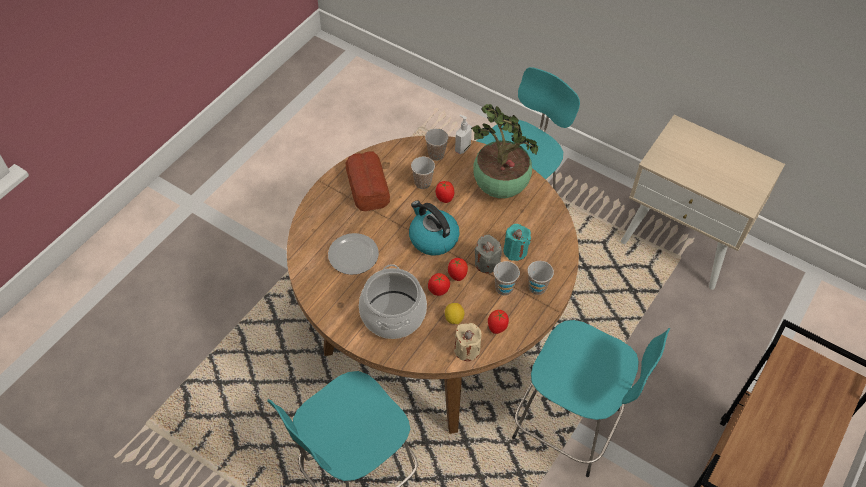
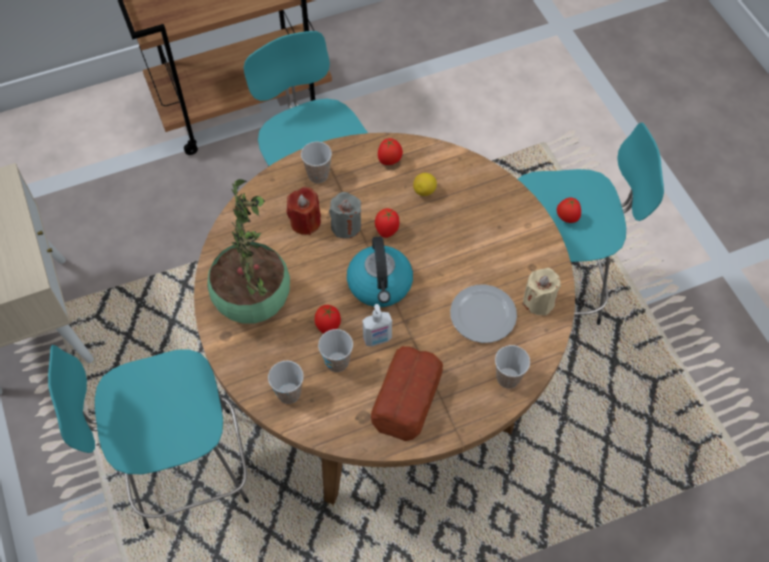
camera: 145 degrees left, 5 degrees up
cooking pot [359,264,427,339] -> none
tomato [428,273,450,296] -> tomato moved to [557,198,581,223]
beige candle [454,323,481,361] -> beige candle moved to [522,268,561,316]
soap dispenser [455,115,472,154] -> soap dispenser moved to [363,304,392,347]
cup [493,261,520,296] -> cup moved to [495,345,530,389]
turquoise candle [503,224,531,261] -> red candle [287,187,321,235]

